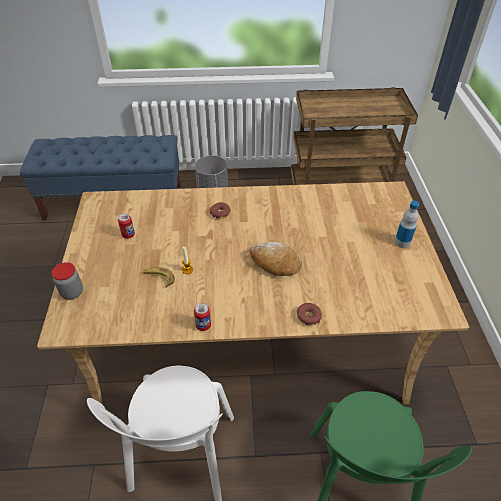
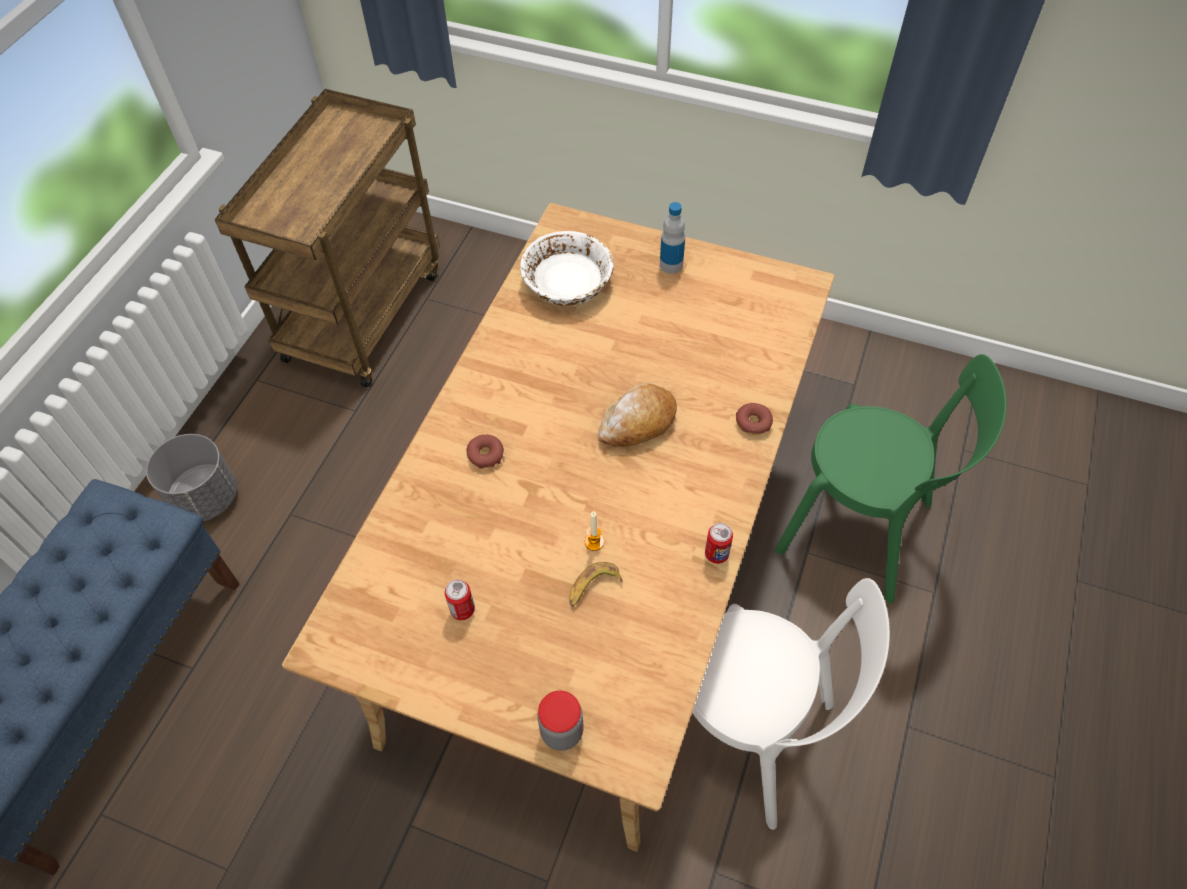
camera: 65 degrees left, 10 degrees up
none -> white bowl [520,231,614,306]

